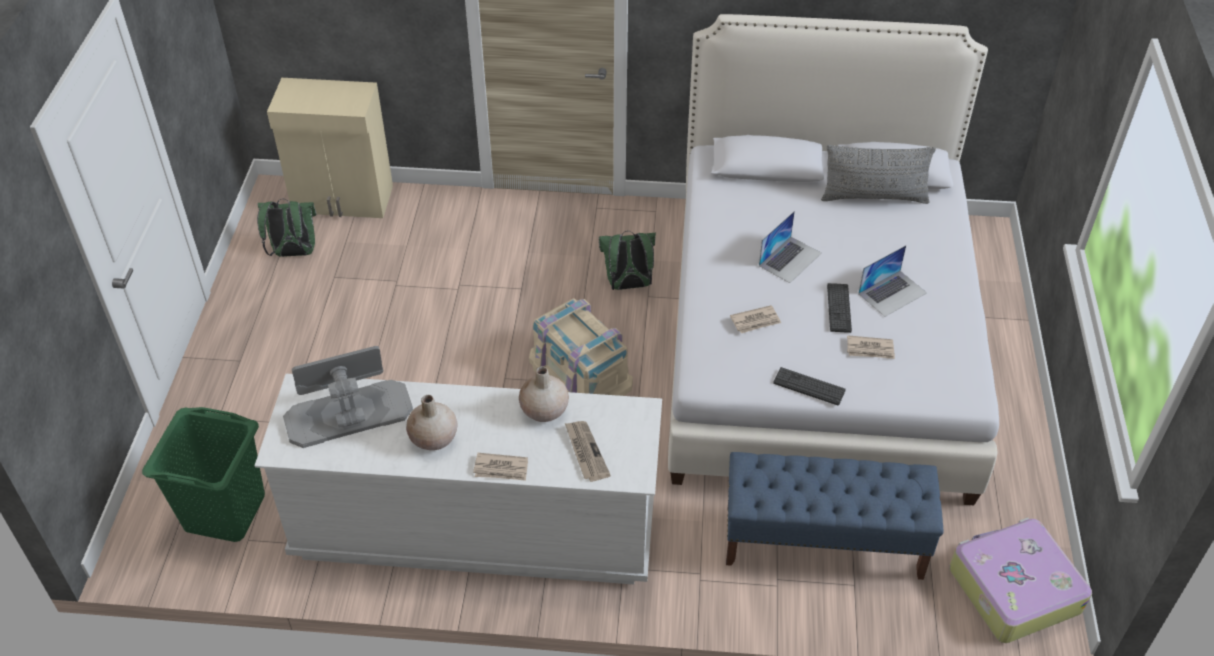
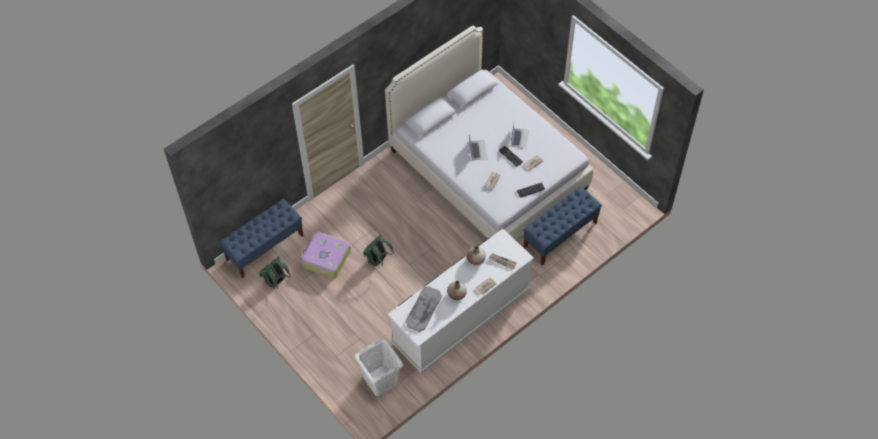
camera: 45 degrees left, 10 degrees up
green laundry basket [142,407,265,542] -> white laundry basket [355,339,403,396]
beige cabinet [267,78,393,218] -> blue bench [219,199,304,278]
beige storage box [529,298,633,396] -> none
green backpack [599,231,656,290] -> green backpack moved to [363,234,394,267]
grey pillow [821,145,936,204] -> none
suitcase [949,518,1092,643] -> suitcase moved to [301,231,351,278]

